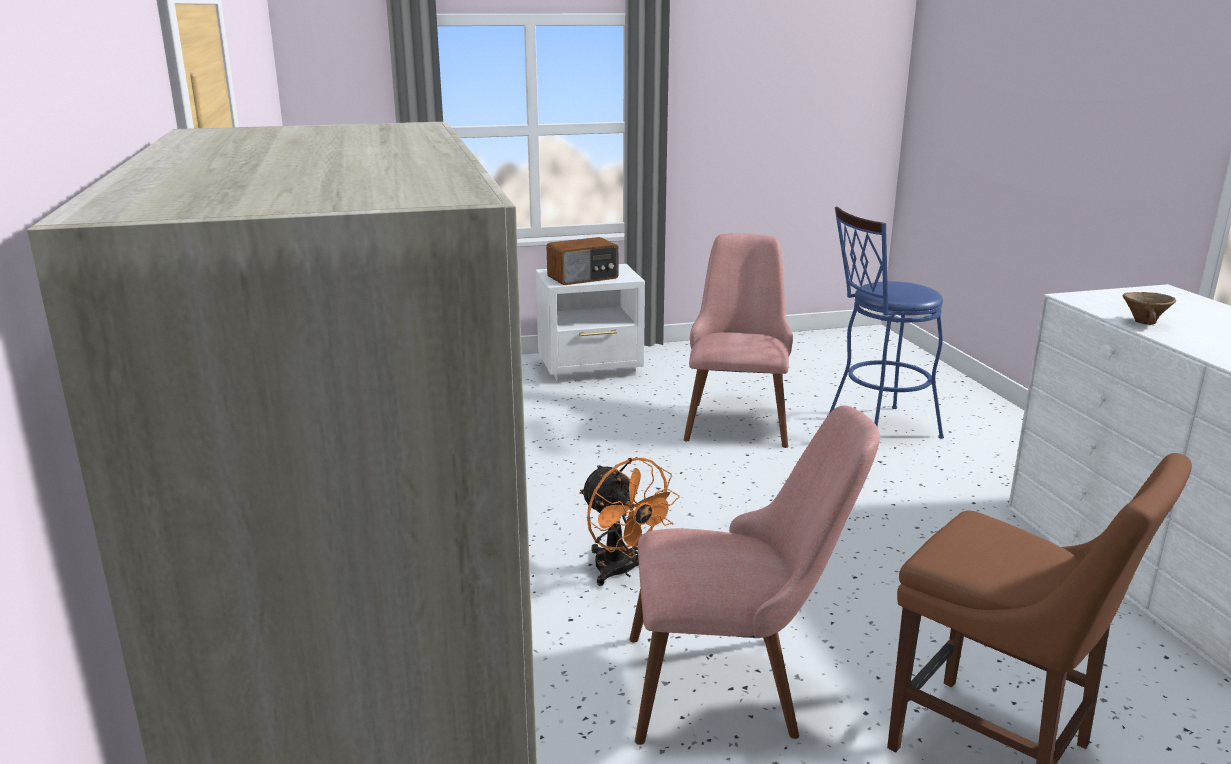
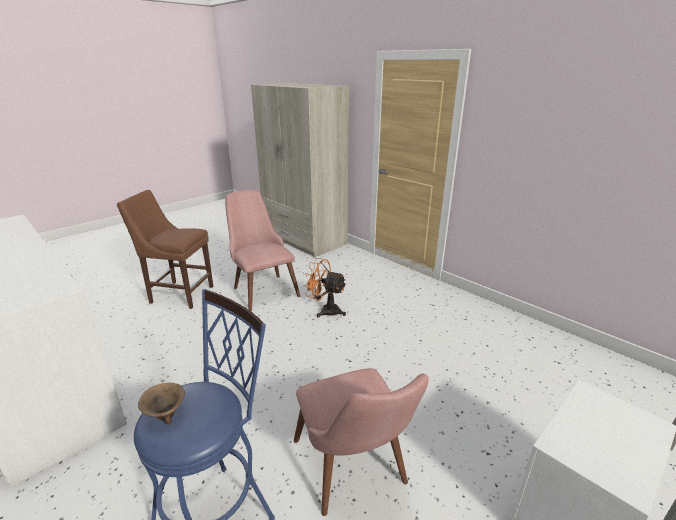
camera: 150 degrees right, 5 degrees up
radio [547,237,619,285] -> none
pink chair [629,405,880,745] -> pink chair turned 90 degrees clockwise [225,190,300,311]
brown bowl [1123,292,1176,325] -> brown bowl moved to [138,383,185,425]

